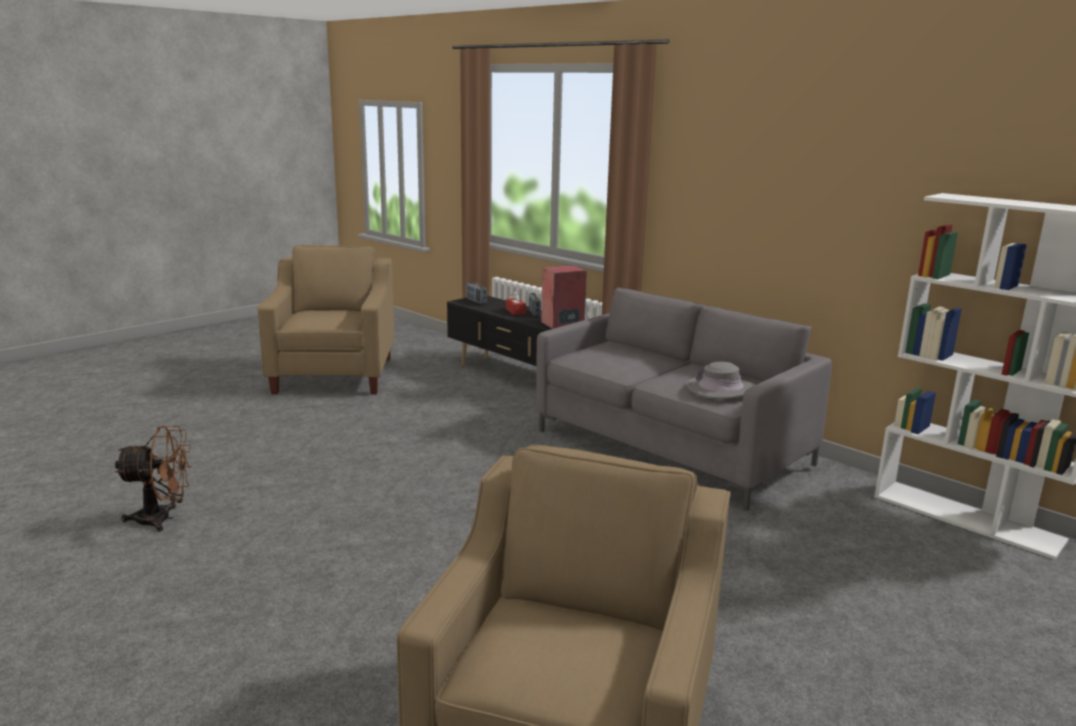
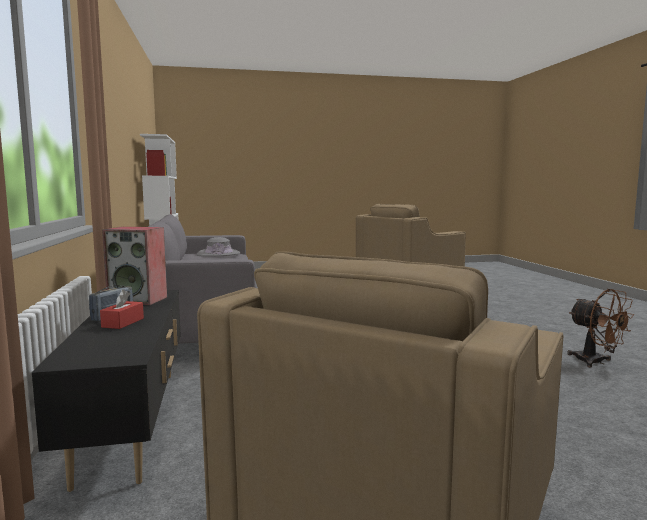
camera: 145 degrees left, 10 degrees down
brown fan [114,425,191,532] -> brown fan turned 150 degrees counterclockwise [567,289,634,367]
radio [466,282,487,304] -> none

